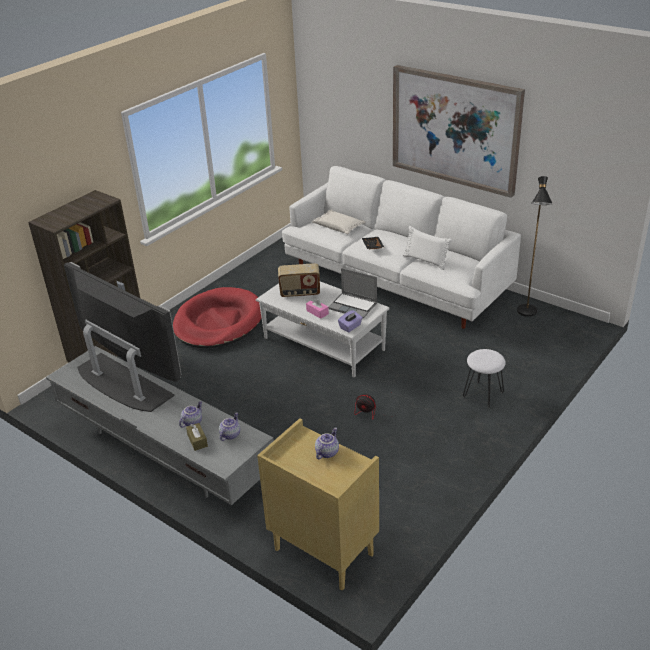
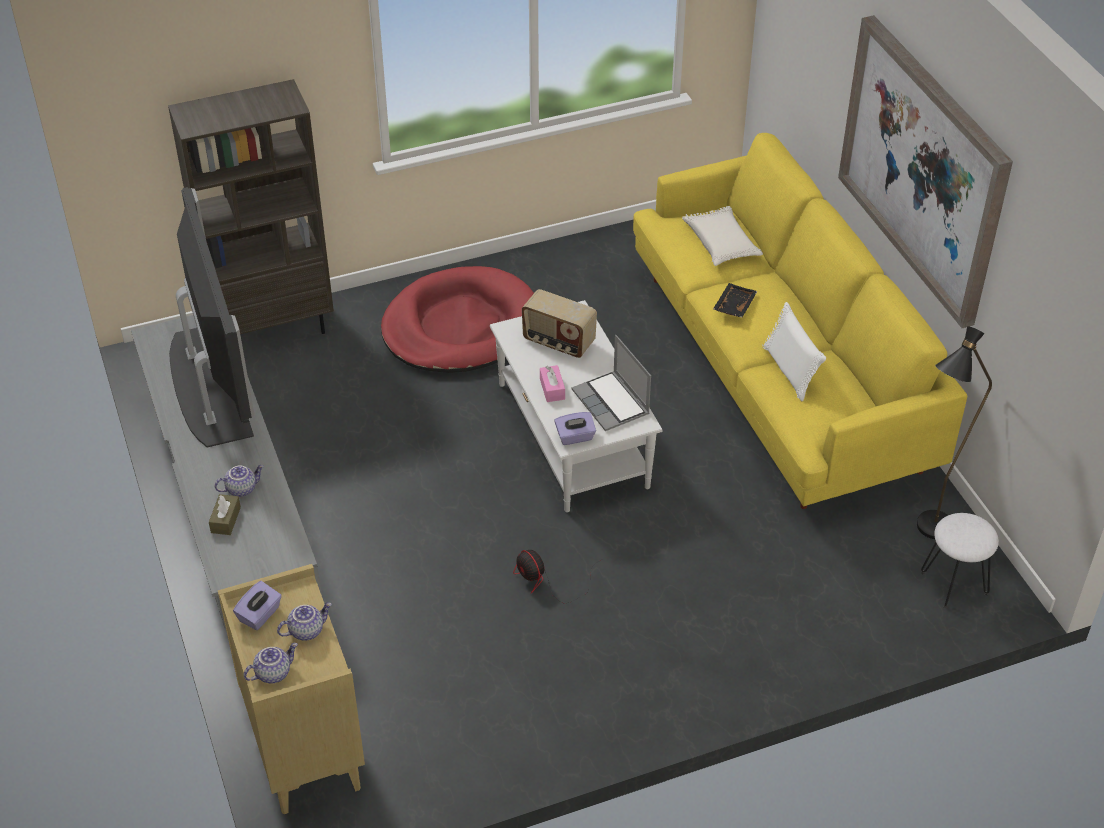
camera: 30 degrees right, 10 degrees up
teapot [219,412,240,441] -> teapot moved to [244,643,298,683]
white sofa [282,166,521,329] -> yellow sofa [633,133,967,509]
white stool [463,349,506,408] -> white stool moved to [921,513,999,608]
none -> purple tissue box [233,581,282,630]

